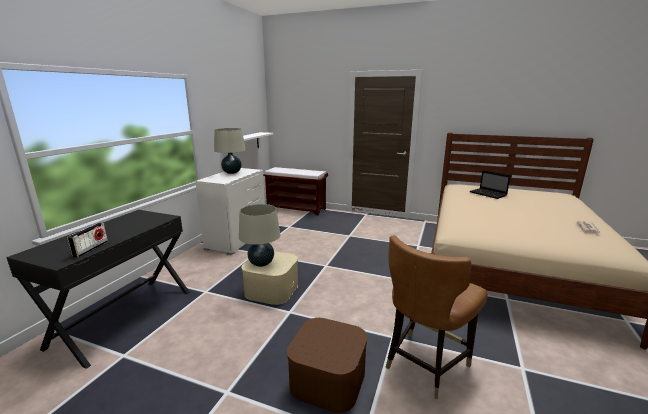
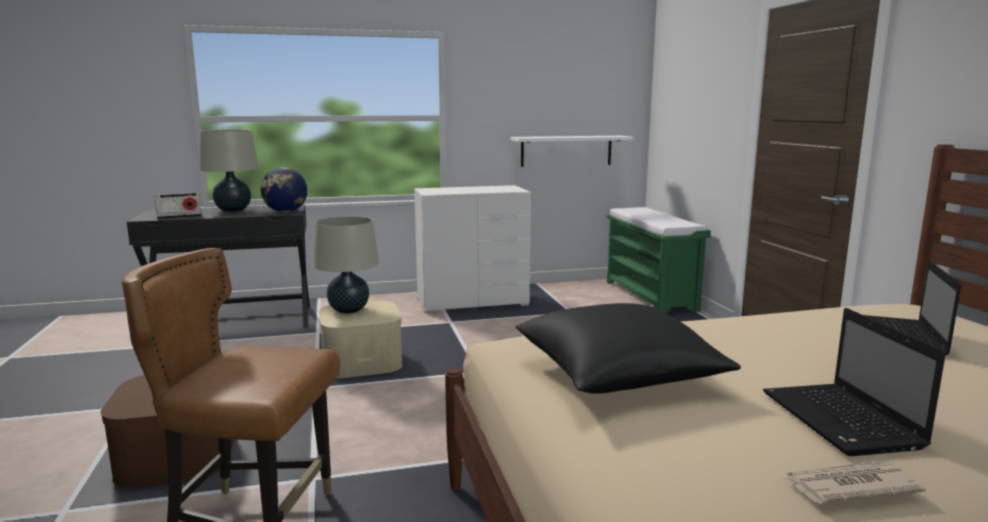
camera: 55 degrees right, 5 degrees down
beige table lamp [214,128,246,174] -> beige table lamp moved to [199,130,259,212]
brown bench [263,167,328,215] -> green bench [607,207,711,313]
none -> globe [261,167,307,212]
none -> black pillow [515,303,741,394]
none -> laptop [763,308,946,456]

